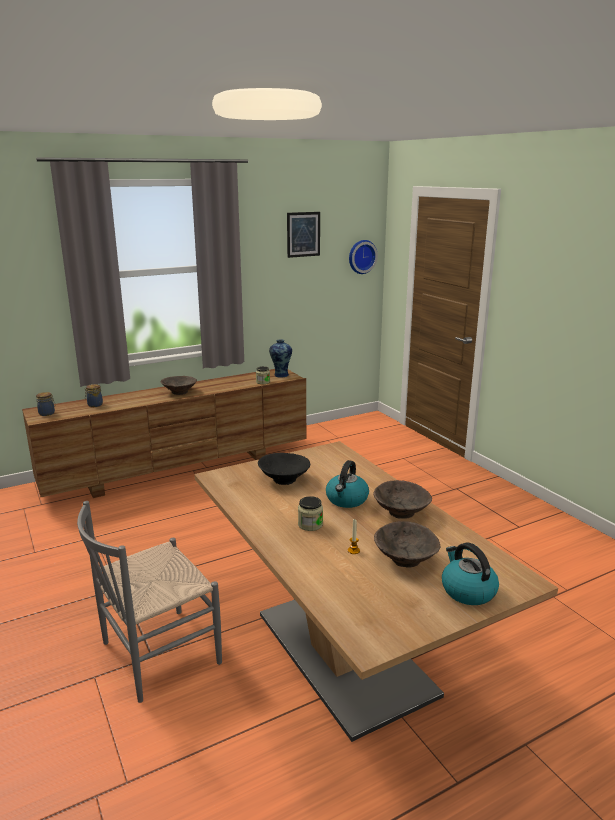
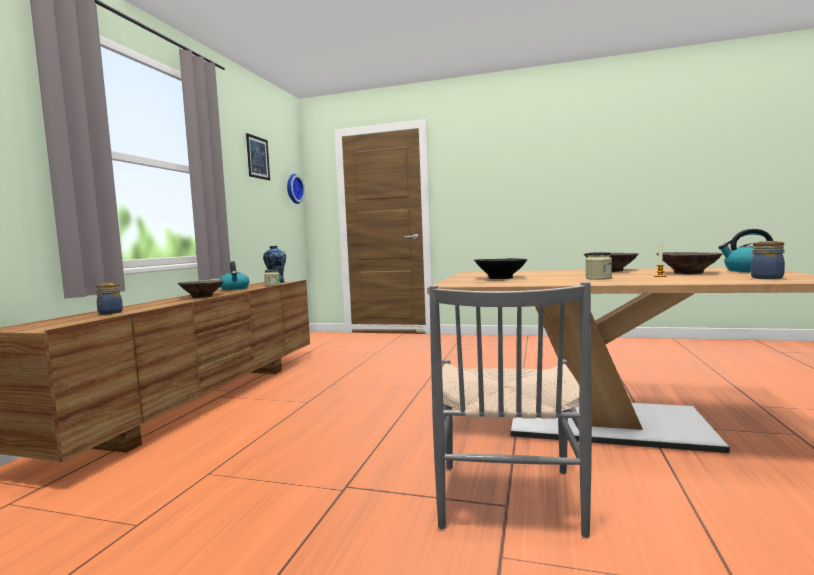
camera: 45 degrees left, 15 degrees down
jar [36,392,56,416] -> jar moved to [751,241,785,279]
kettle [326,460,369,508] -> kettle moved to [219,261,249,290]

